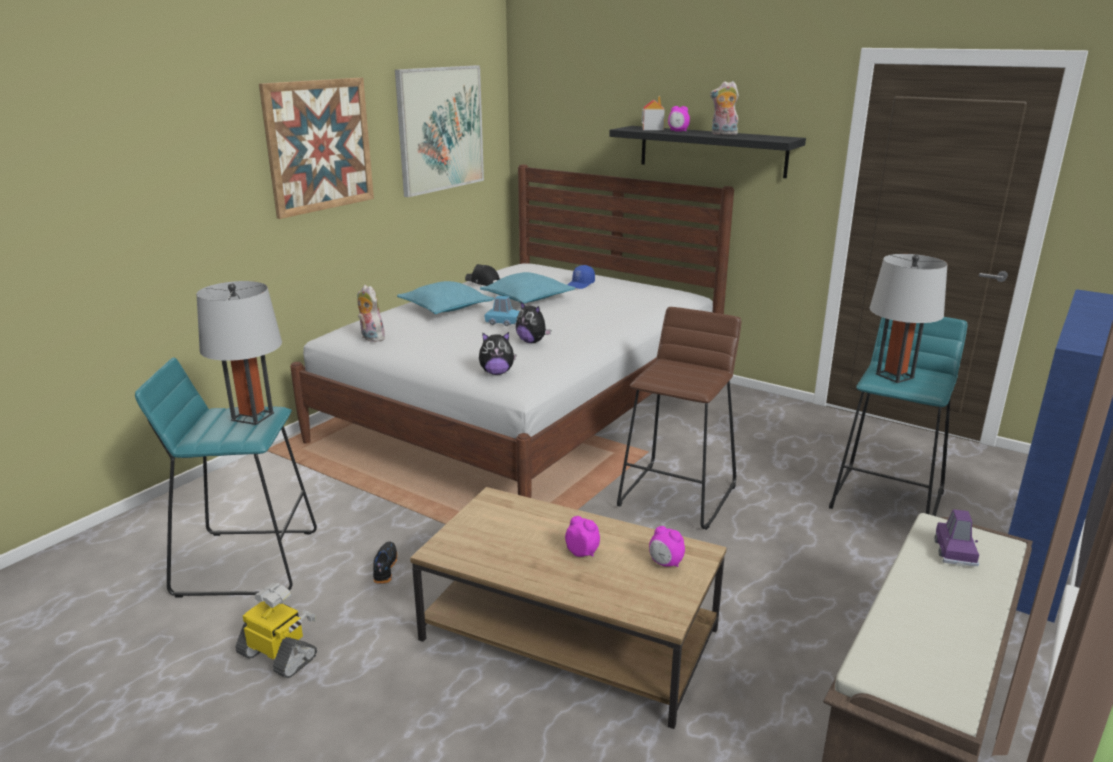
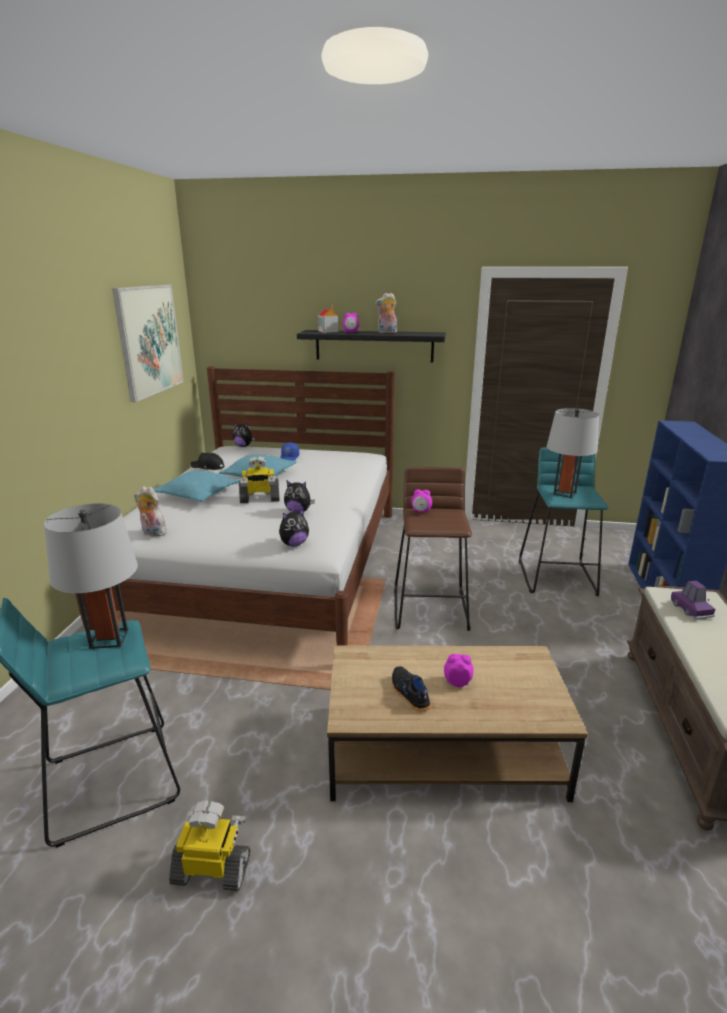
camera: 25 degrees left, 0 degrees up
picture [259,78,374,219] -> none
black shoe [373,542,398,584] -> black shoe moved to [392,666,431,711]
blue toy car [485,296,520,326] -> toy robot [239,456,280,503]
alarm clock [649,526,685,567] -> alarm clock moved to [411,489,432,513]
none -> plush toy [233,422,255,447]

